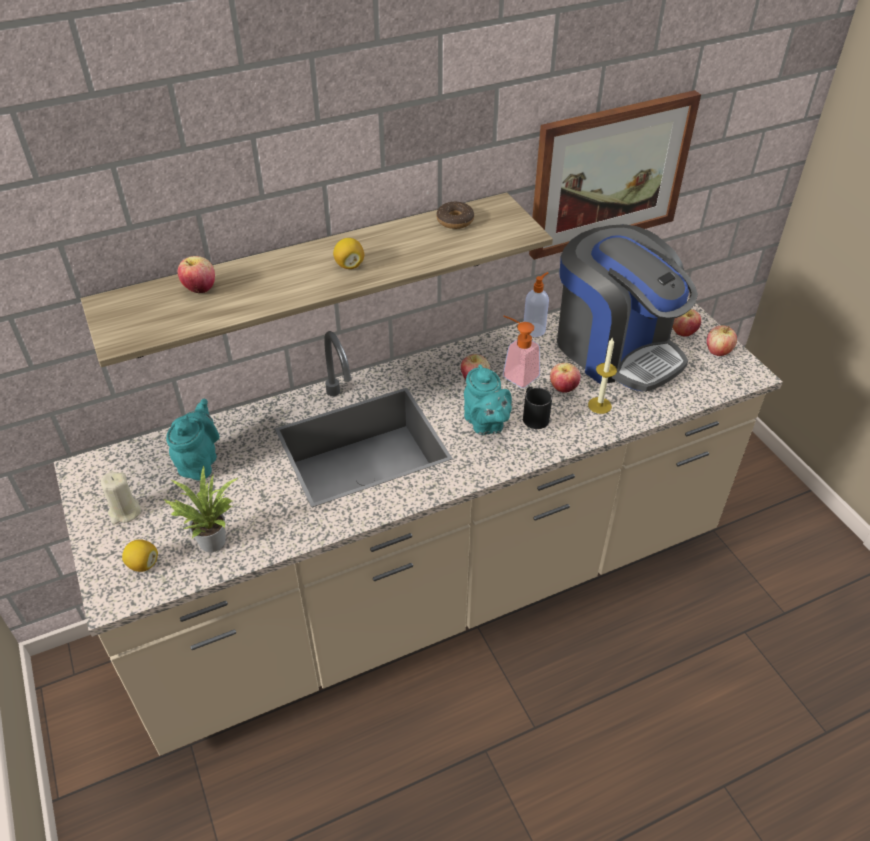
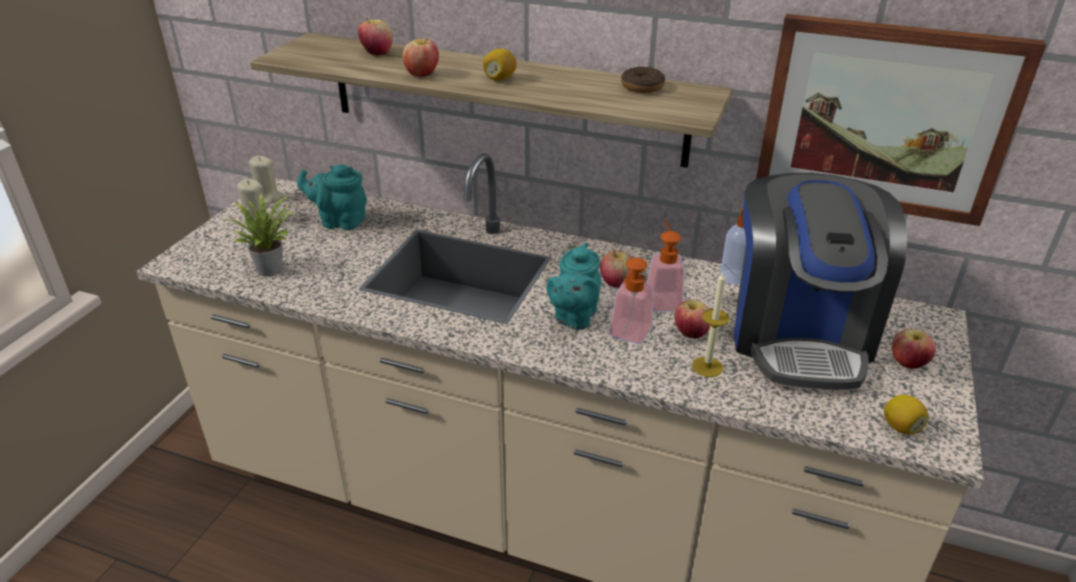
camera: 45 degrees right, 10 degrees down
lemon [122,539,158,572] -> lemon moved to [884,395,928,434]
turquoise teapot [166,399,220,481] -> turquoise teapot turned 135 degrees counterclockwise [297,164,367,230]
black mug [523,387,552,429] -> soap dispenser [609,258,653,344]
apple [707,325,737,356] -> apple moved to [403,38,439,77]
none -> beige candle [249,156,282,204]

